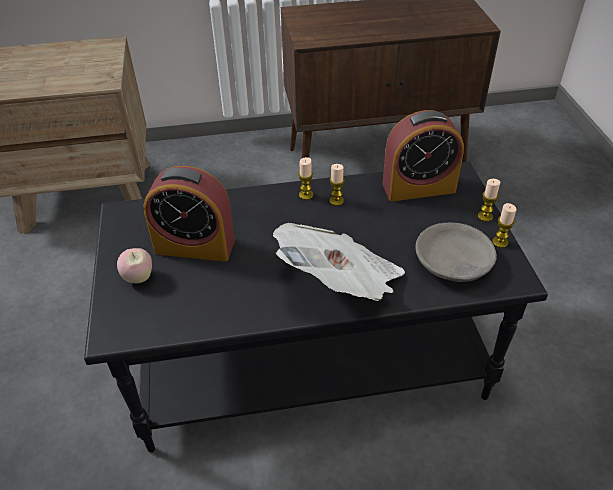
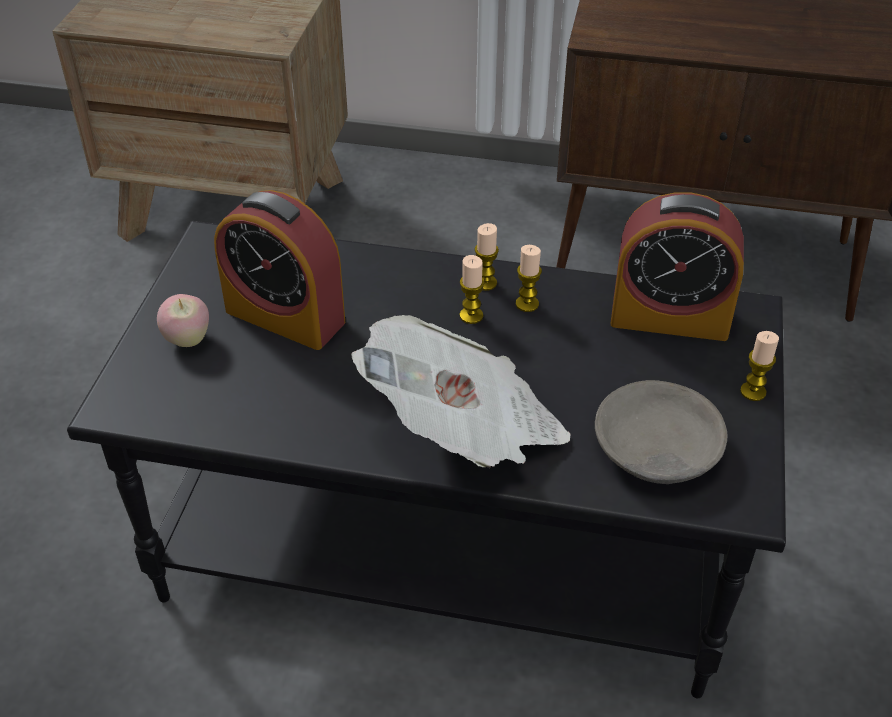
camera: 20 degrees right, 0 degrees up
candle [492,203,516,248] -> candle moved to [460,255,485,324]

